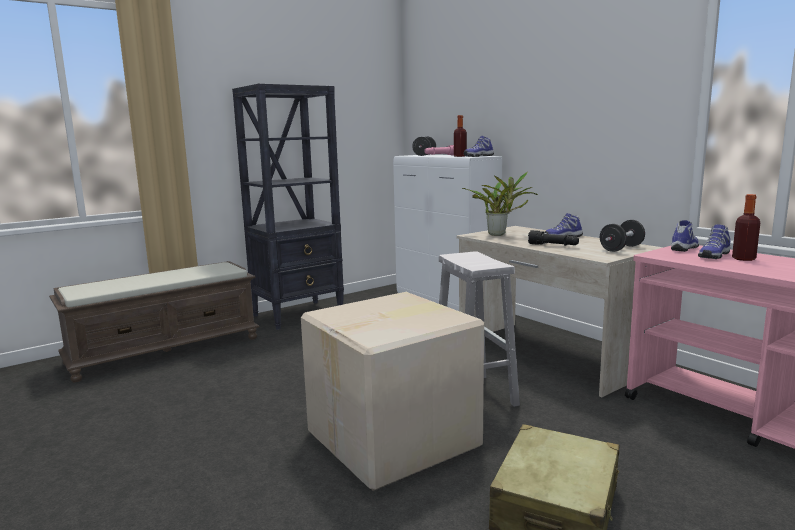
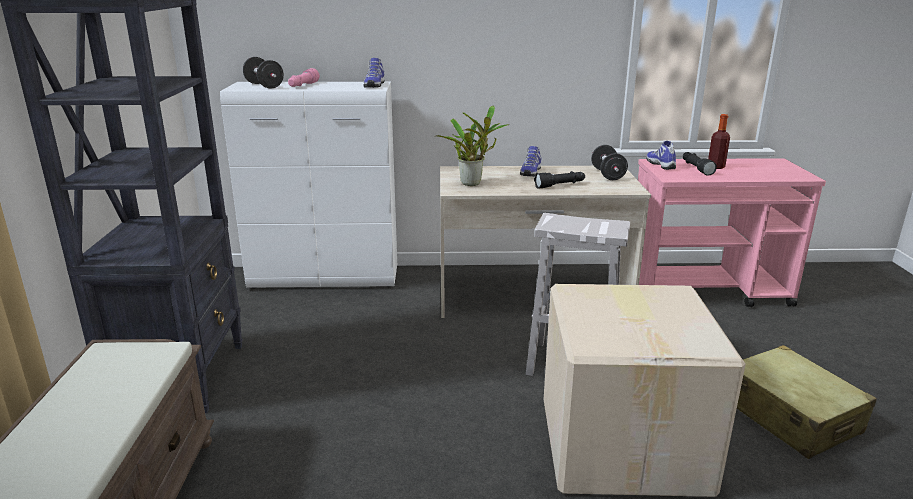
camera: 55 degrees left, 10 degrees up
bottle [454,115,467,157] -> none
shoe [698,224,731,259] -> black flashlight [683,152,717,176]

